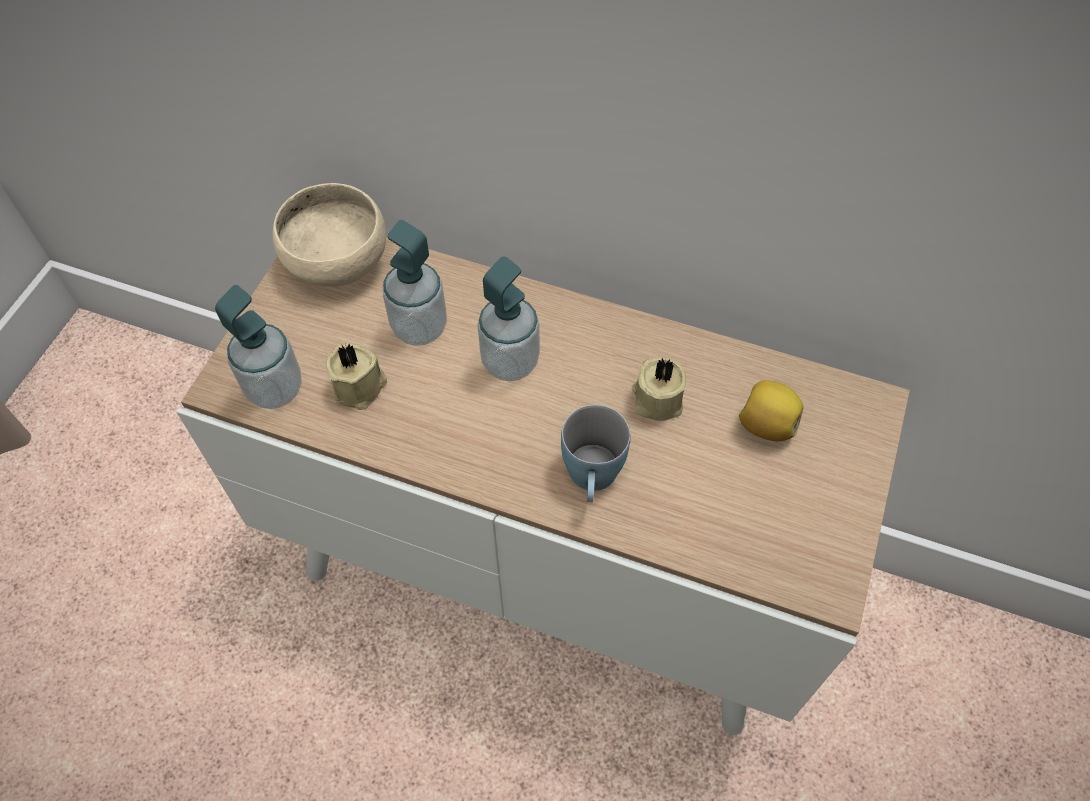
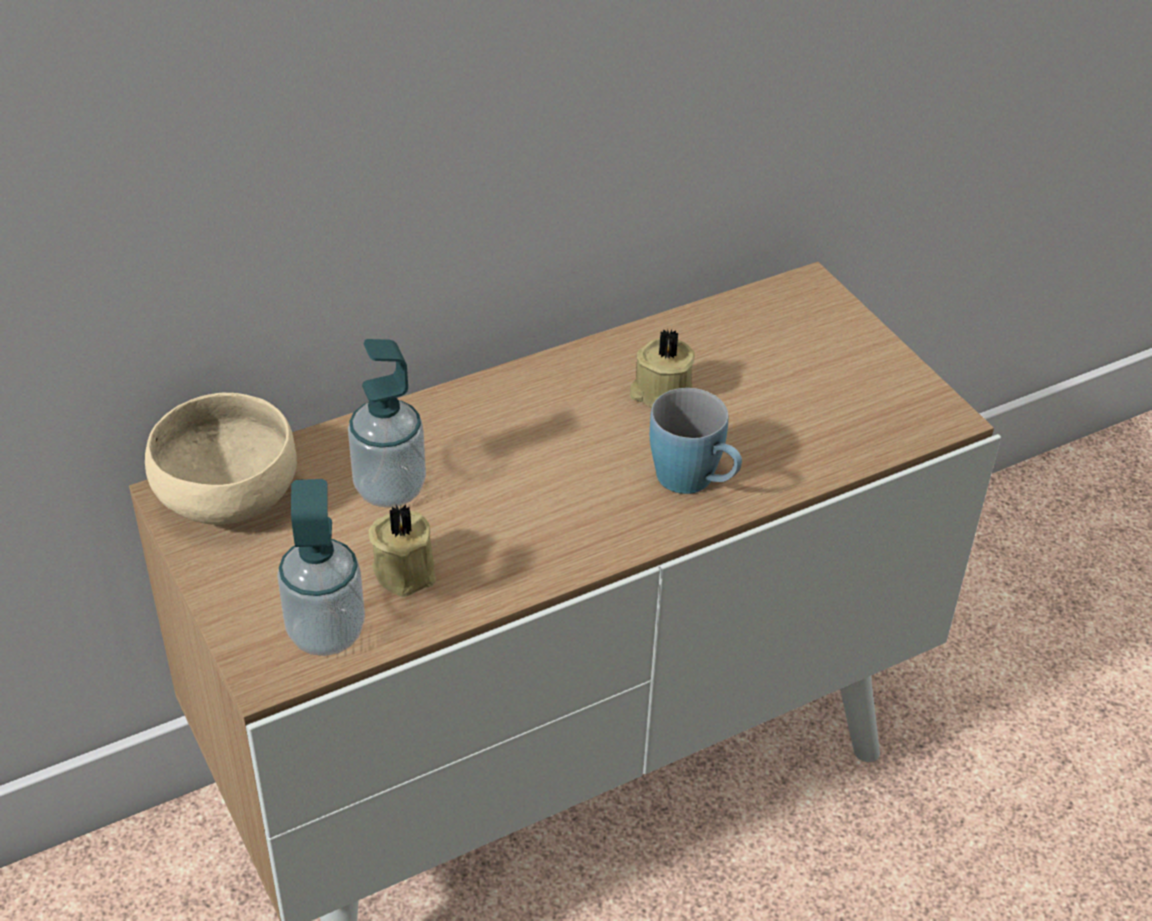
camera: 50 degrees left, 15 degrees down
soap dispenser [477,256,540,381] -> none
lemon [739,380,803,441] -> none

